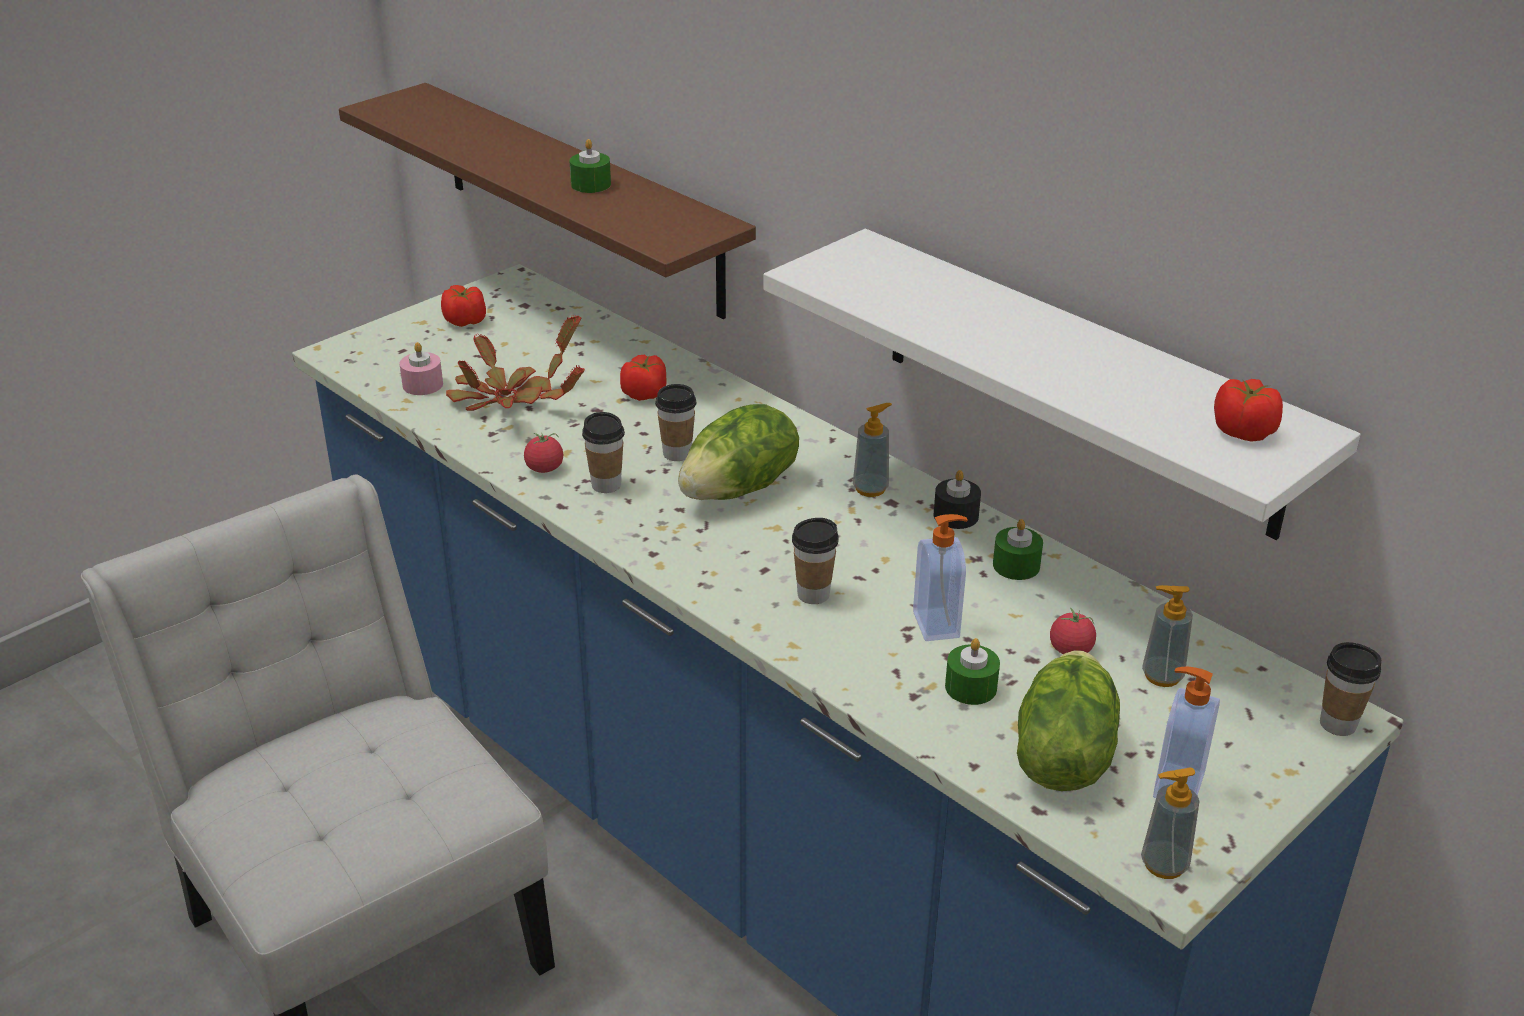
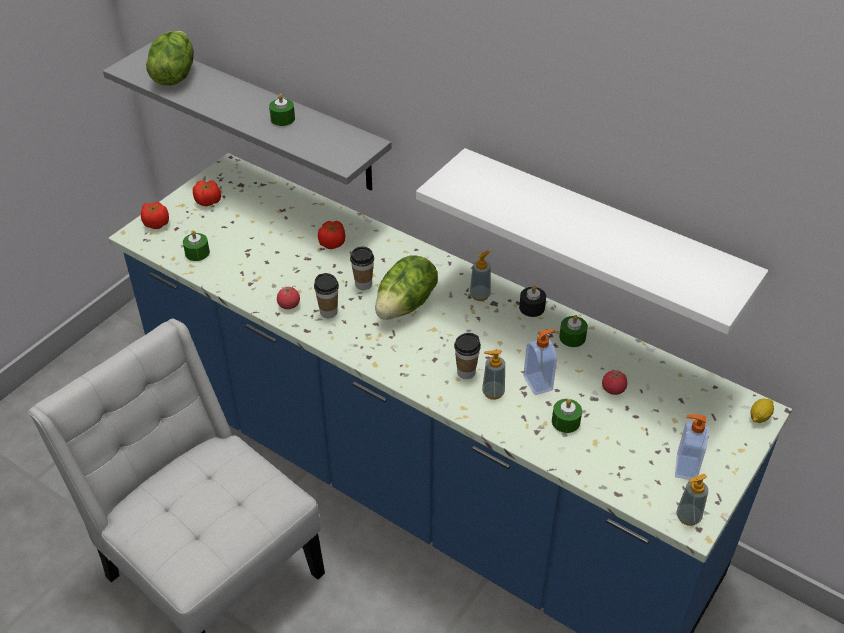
camera: 10 degrees left, 10 degrees up
brown shelf [339,83,756,319] -> grey shelf [103,43,391,190]
pink candle [400,342,443,395] -> green candle [183,230,210,261]
potted plant [446,315,585,411] -> none
lettuce [1017,650,1120,791] -> lettuce moved to [146,31,194,86]
soap dispenser [1142,585,1193,687] -> soap dispenser moved to [482,350,505,400]
tomato [1214,379,1283,441] -> tomato moved to [141,202,169,229]
cup [1320,642,1381,736] -> lemon [750,399,774,423]

